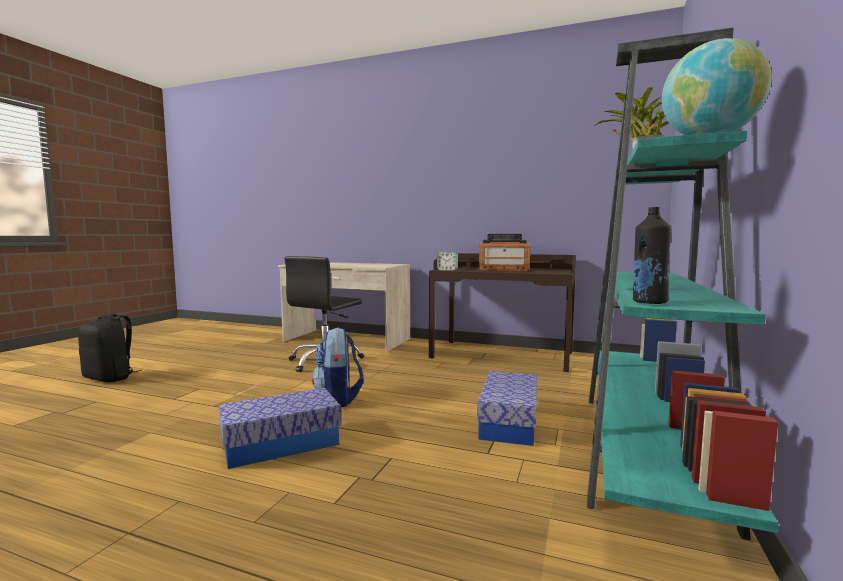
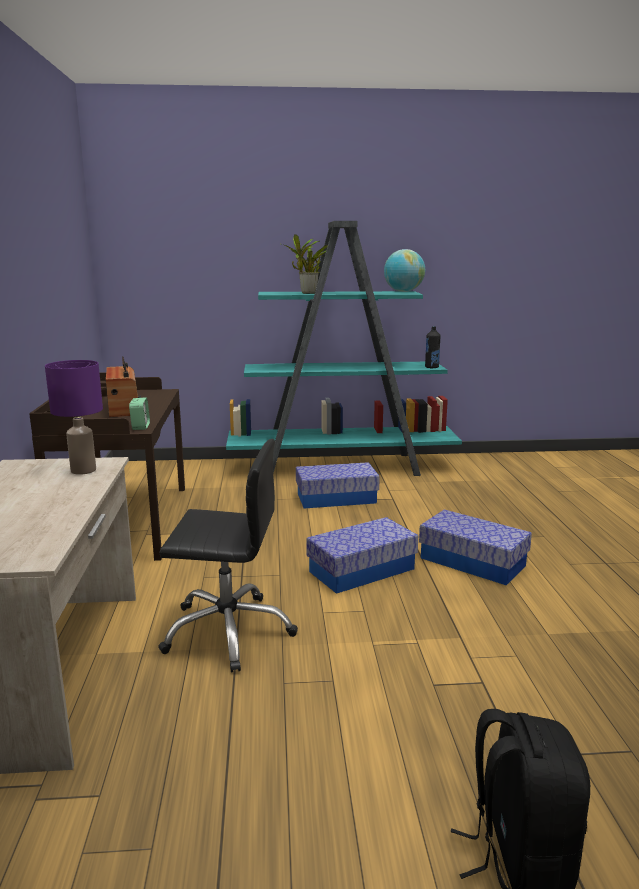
camera: 115 degrees left, 10 degrees up
backpack [312,327,364,407] -> storage box [307,517,418,594]
none -> purple table lamp [45,360,103,475]

